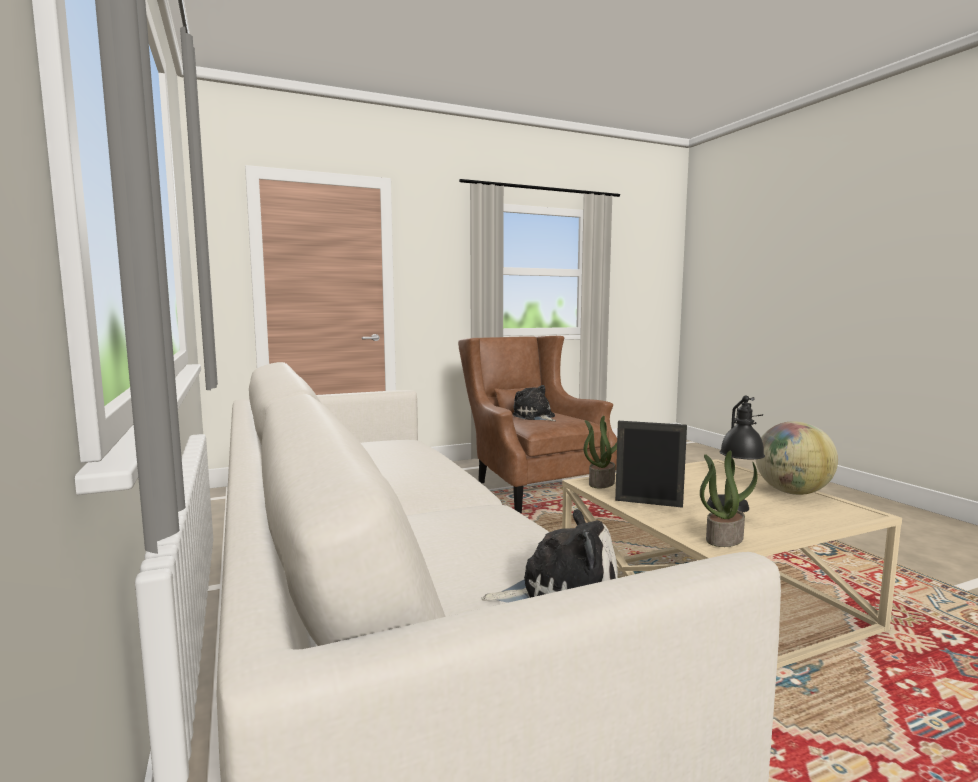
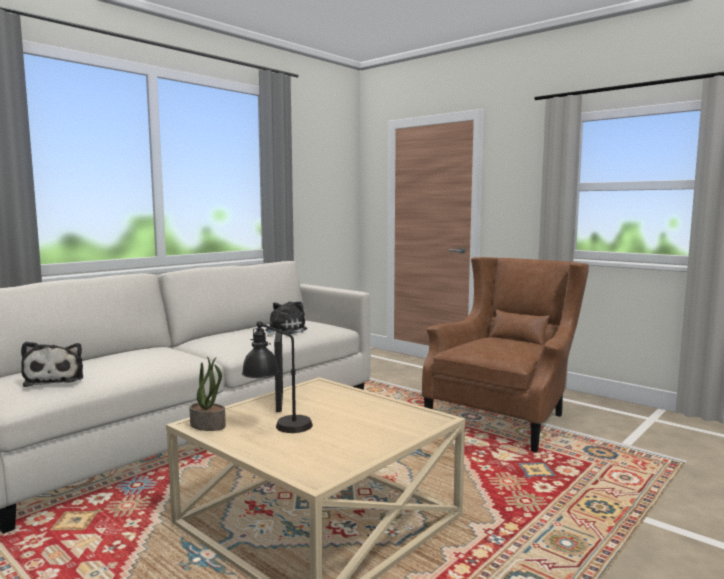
camera: 65 degrees right, 0 degrees up
plush toy [513,385,556,421] -> plush toy moved to [265,301,307,337]
potted plant [584,416,617,488] -> none
globe [755,421,838,495] -> none

